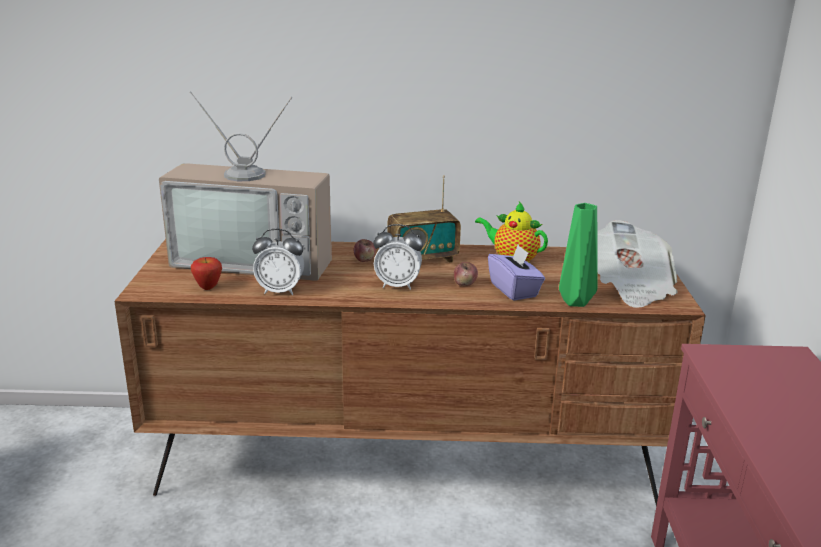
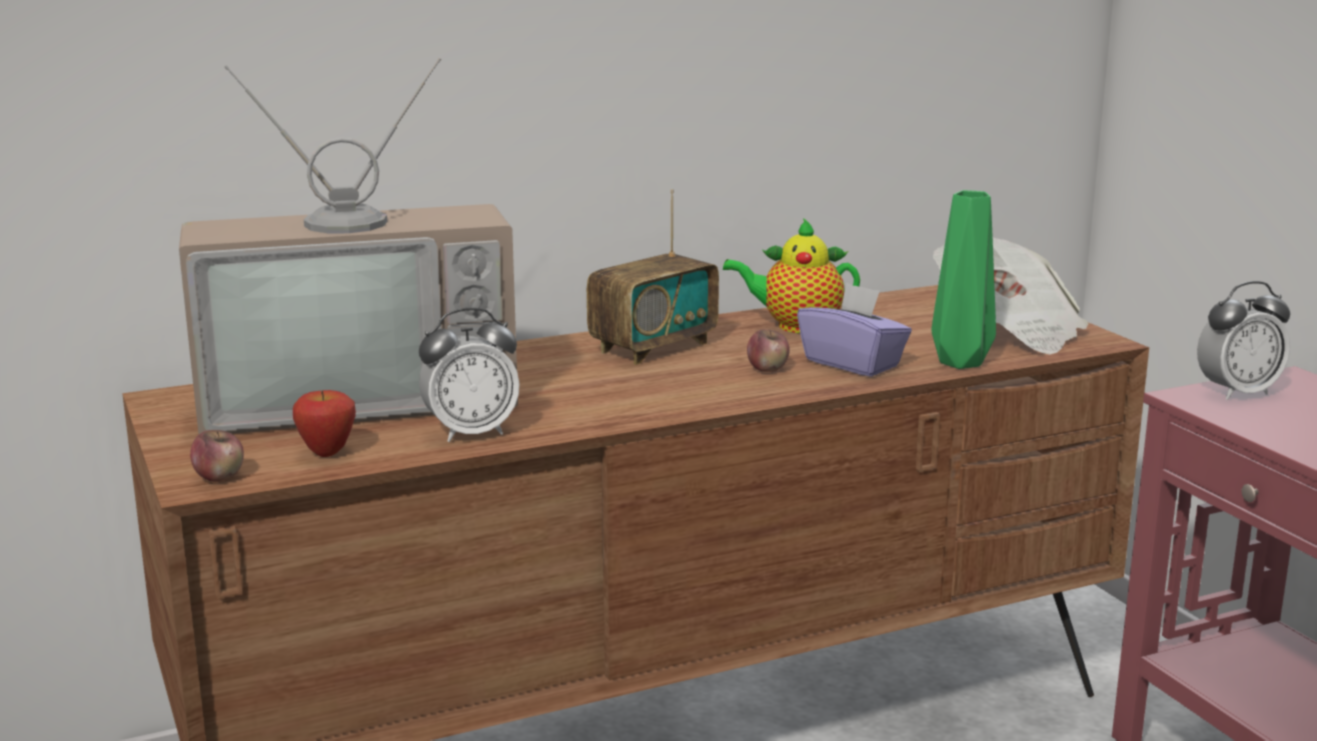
camera: 25 degrees left, 5 degrees down
apple [354,239,376,262] -> apple moved to [190,430,244,482]
alarm clock [373,224,423,290] -> alarm clock moved to [1197,281,1290,400]

